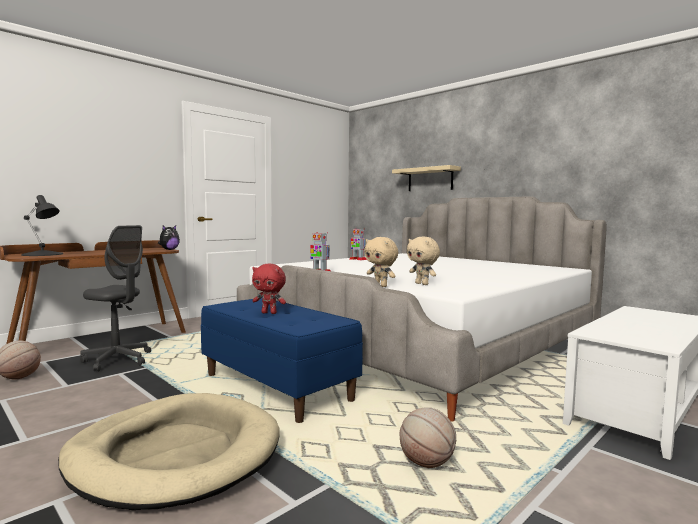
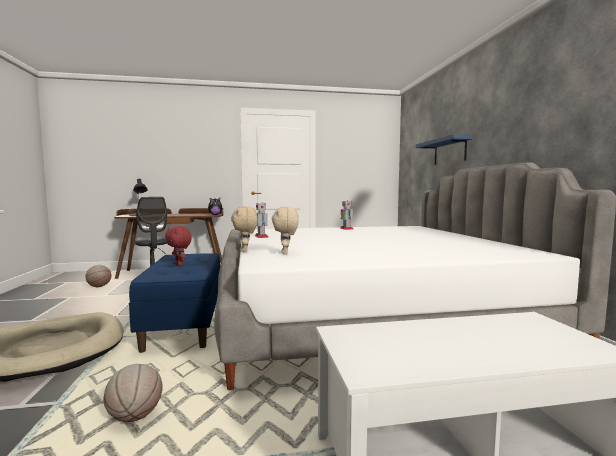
camera: 35 degrees right, 0 degrees up
beige shelf [392,165,461,191] -> blue shelf [415,134,473,165]

